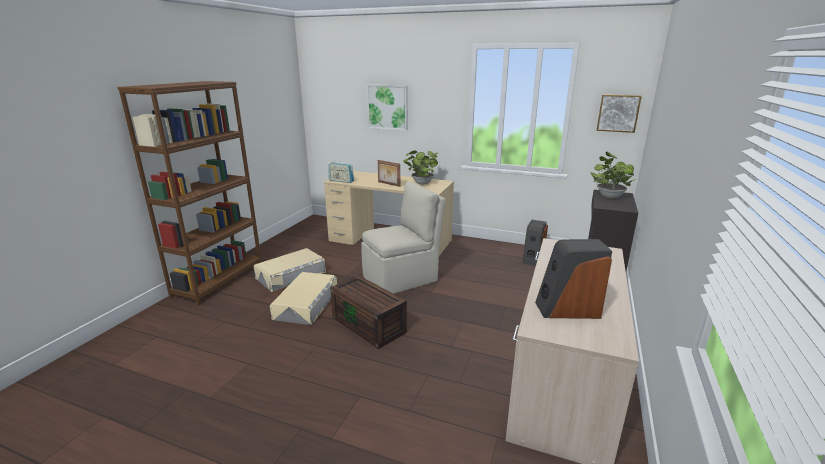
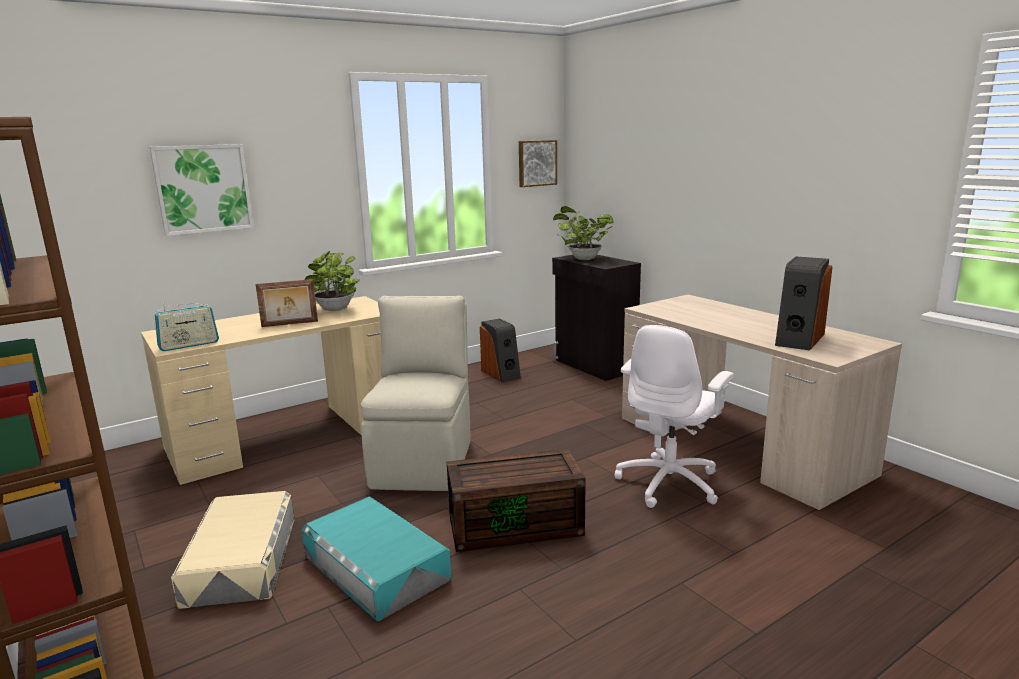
camera: 55 degrees left, 5 degrees down
beige storage box [270,272,337,325] -> turquoise storage box [302,497,451,621]
none -> white office chair [615,325,734,508]

